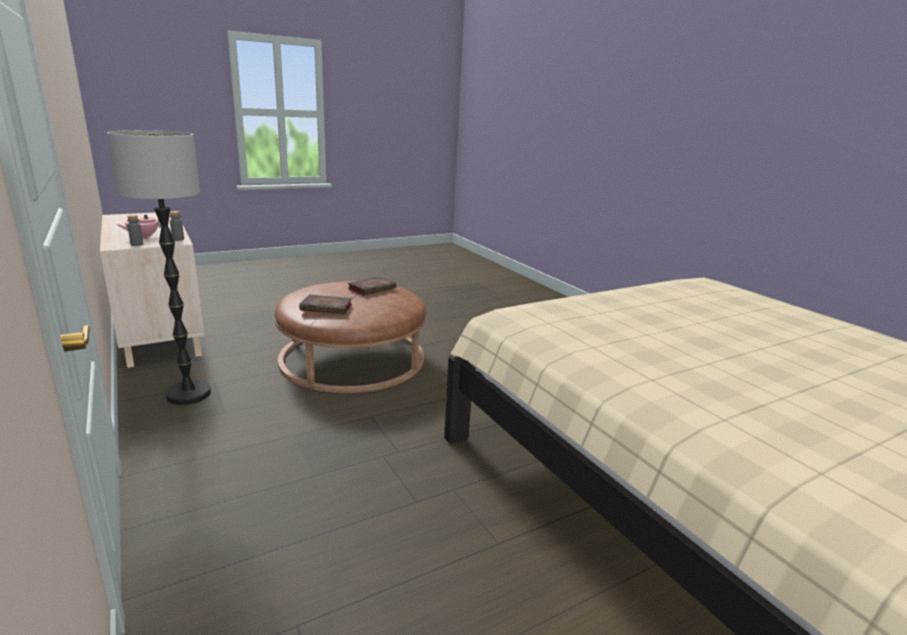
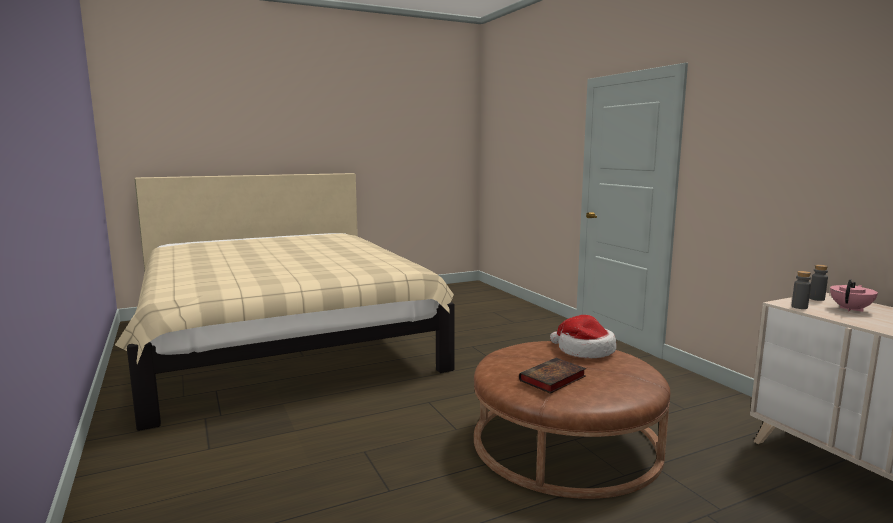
camera: 175 degrees left, 10 degrees down
floor lamp [107,130,211,405] -> none
book [299,294,352,314] -> hat [550,315,616,358]

